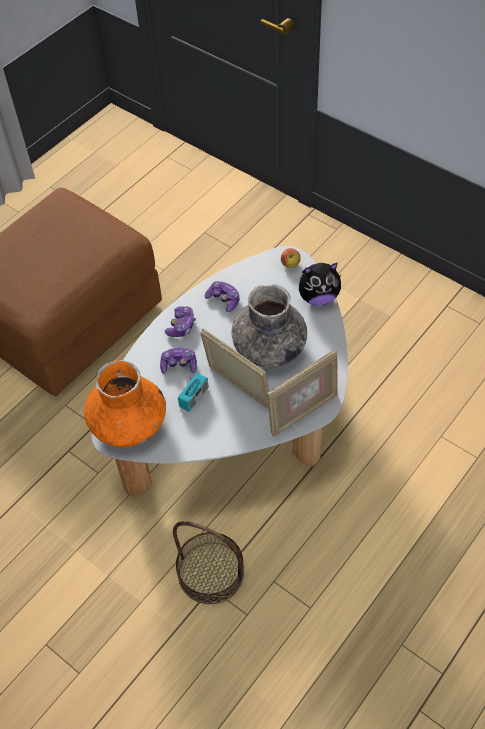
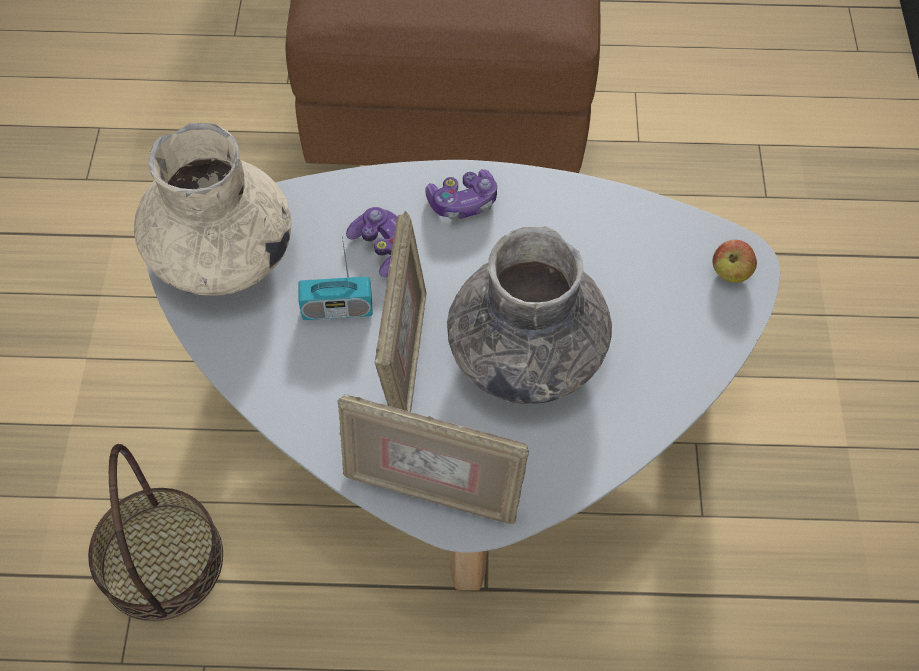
camera: 50 degrees right, 5 degrees up
orange vase [84,360,166,447] -> beige vase [134,123,291,296]
game controller [205,281,239,312] -> none
plush toy [299,262,341,306] -> none

